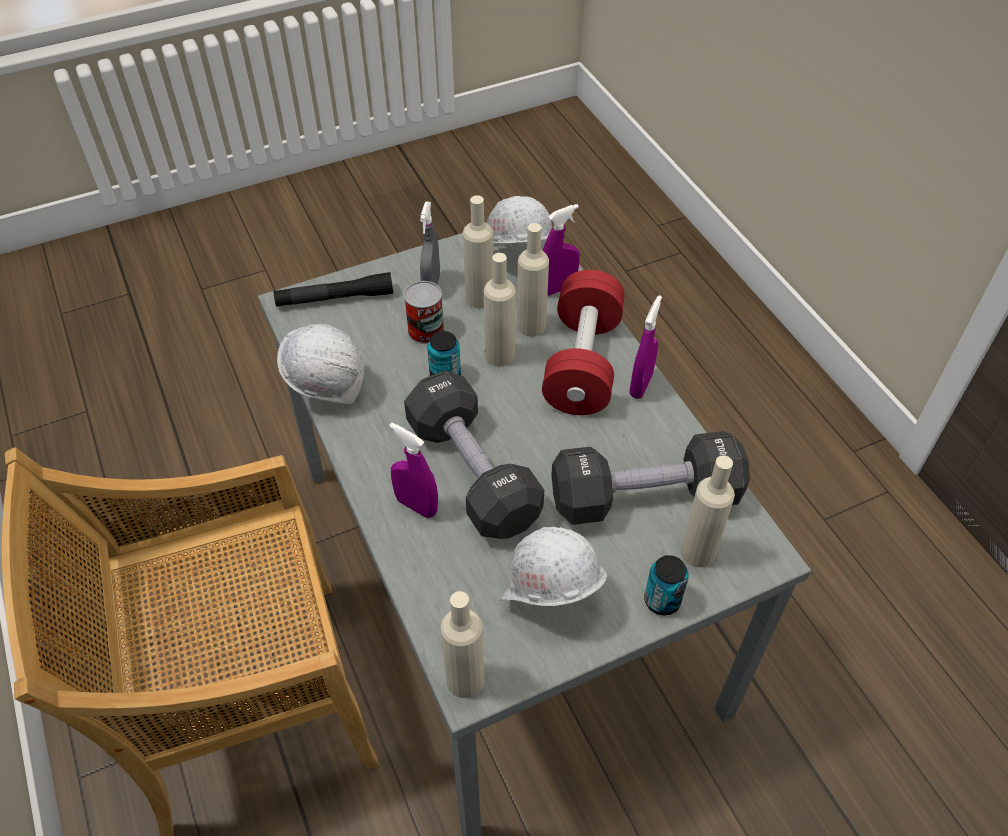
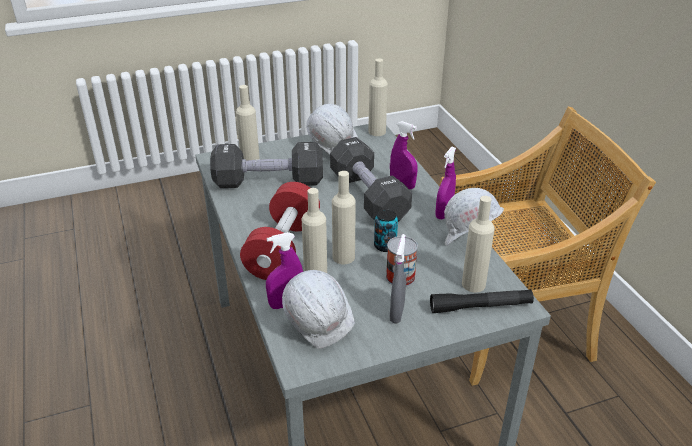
camera: 175 degrees left, 15 degrees down
beige bottle [463,195,493,309] -> beige bottle moved to [462,196,495,292]
purple spray bottle [630,295,662,399] -> purple spray bottle moved to [435,147,456,219]
can [644,555,689,616] -> none

